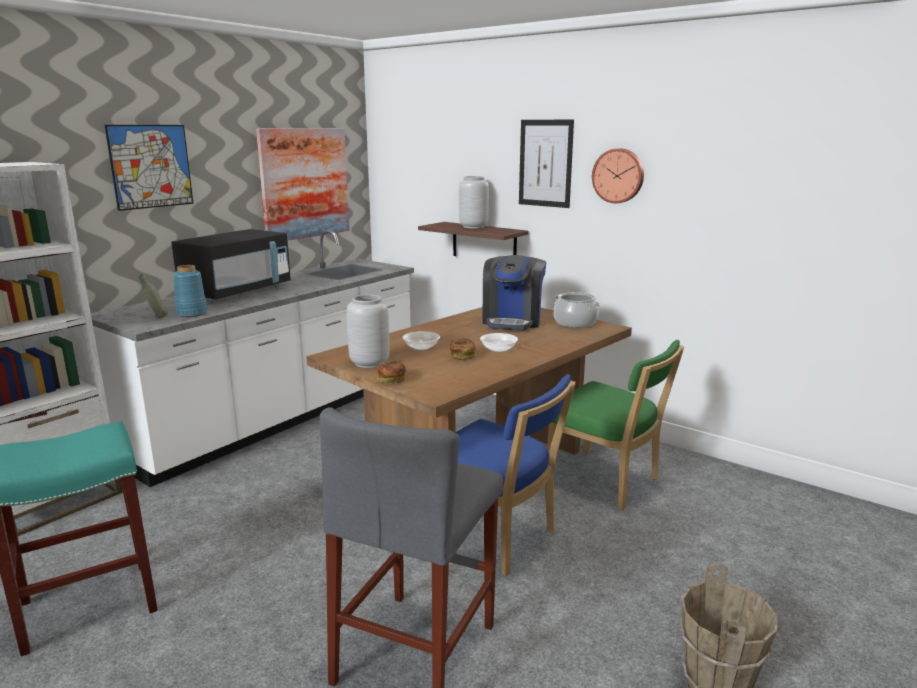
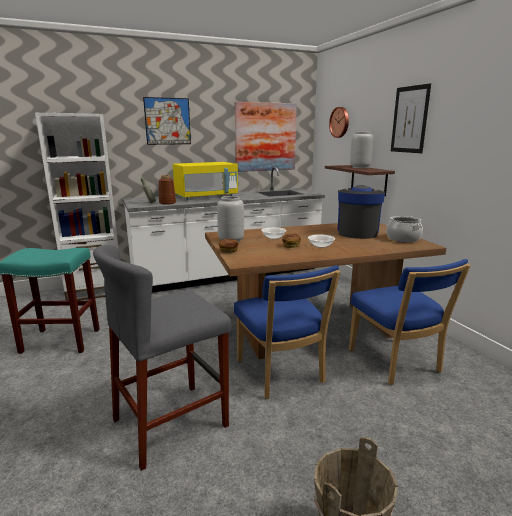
camera: 30 degrees right, 0 degrees up
black microwave [171,229,291,302] -> yellow microwave [173,162,238,200]
blue vase [173,265,208,317] -> brown vase [159,175,176,205]
coffee machine [482,255,547,331] -> coffee machine turned 150 degrees clockwise [338,185,385,239]
green chair [547,340,684,510] -> blue chair [349,259,471,385]
wall clock [592,148,644,203] -> wall clock moved to [329,107,349,138]

